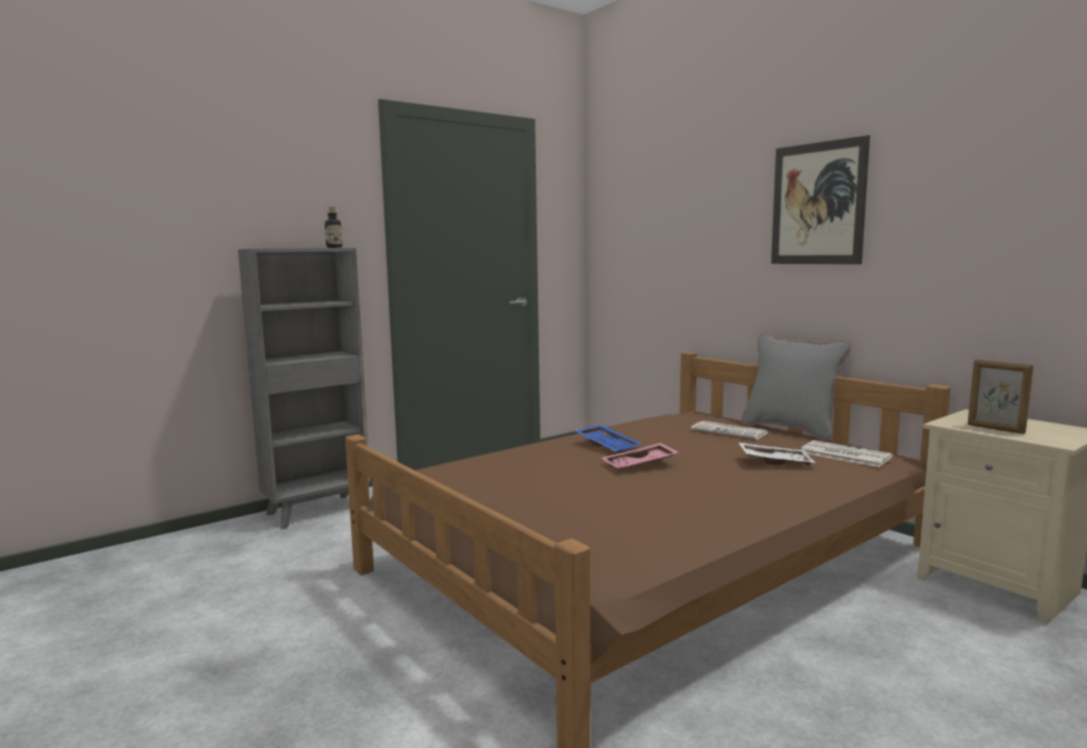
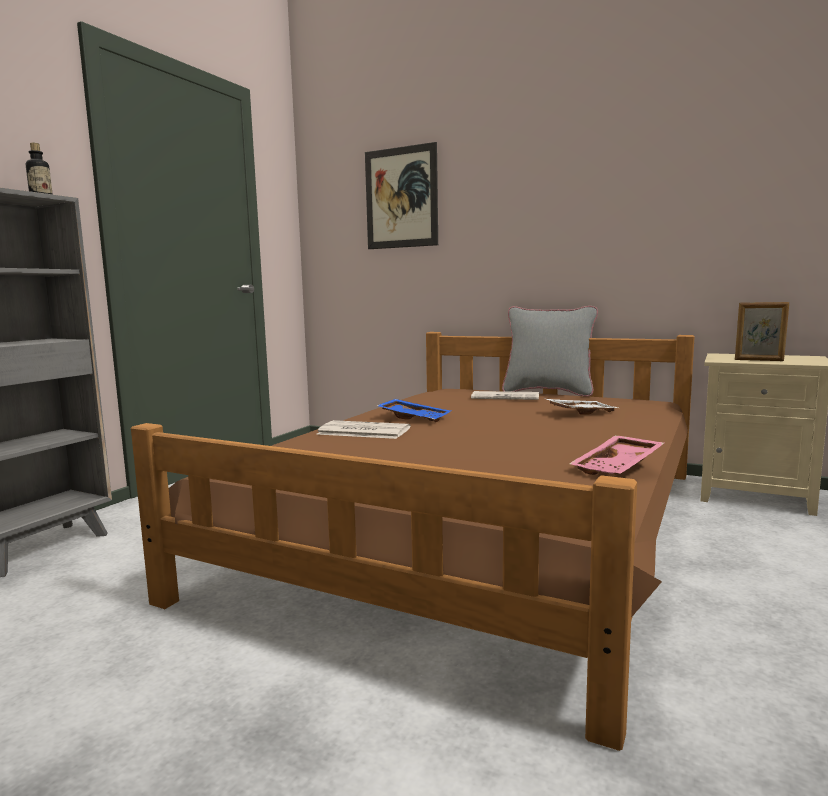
camera: 25 degrees left, 0 degrees up
pink tray [602,443,679,469] -> pink tray moved to [569,435,664,475]
picture [771,135,870,264] -> picture moved to [365,142,438,249]
newspaper [801,440,893,467] -> newspaper moved to [317,420,410,439]

